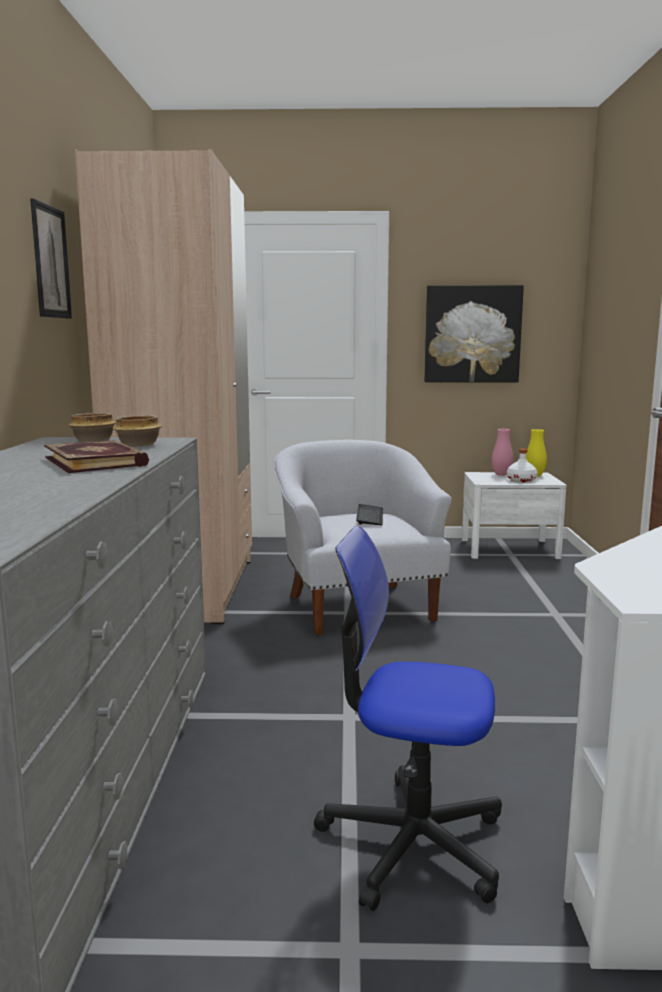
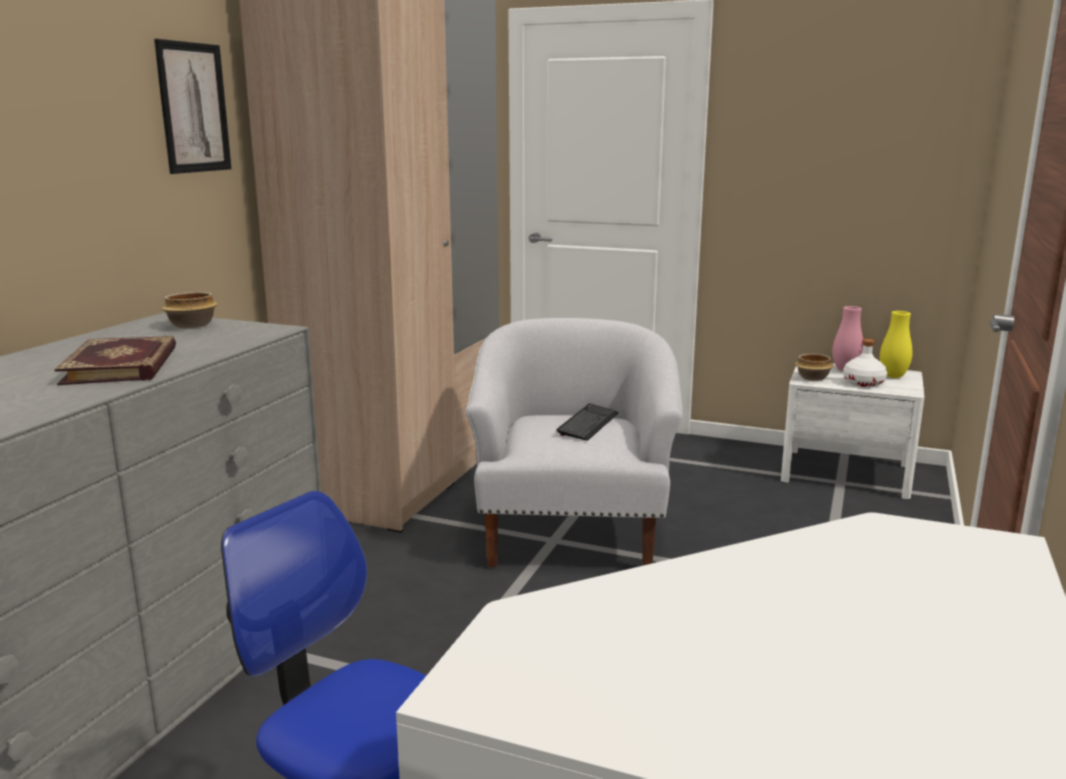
camera: 20 degrees right, 5 degrees up
bowl [113,415,162,447] -> bowl moved to [795,354,834,381]
picture [424,285,524,383] -> none

